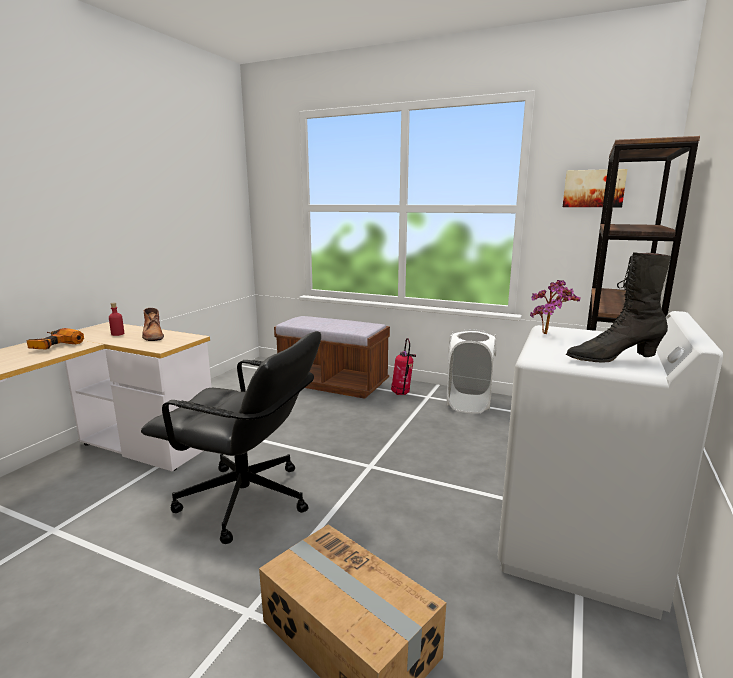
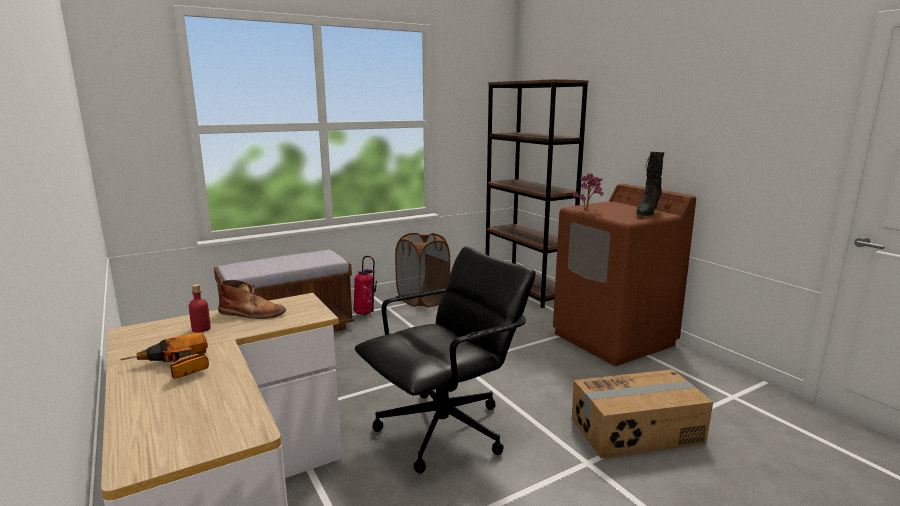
camera: 55 degrees left, 0 degrees up
white laundry basket [447,329,497,414] -> brown laundry basket [395,233,450,307]
white washing machine [498,311,723,620] -> brown washing machine [553,184,696,366]
picture [563,169,627,207] -> none

